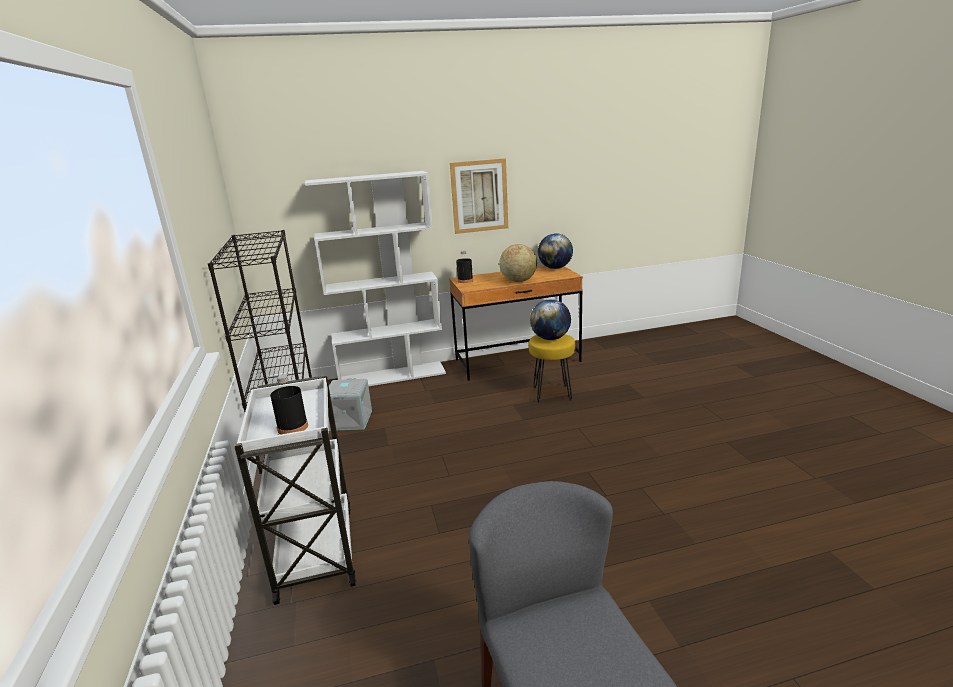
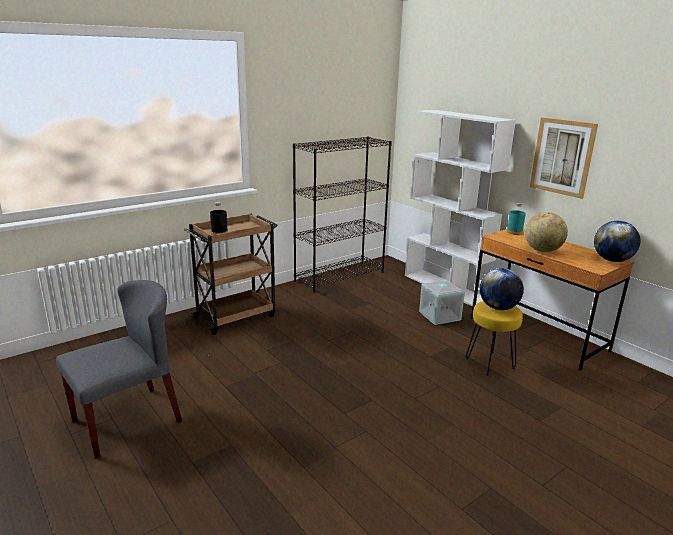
camera: 65 degrees right, 0 degrees up
white cart [234,376,356,605] -> brown cart [184,214,278,335]
grey storage box [328,378,372,431] -> grey storage box moved to [419,280,465,325]
black bottle [456,251,473,283] -> turquoise bottle [507,203,526,235]

